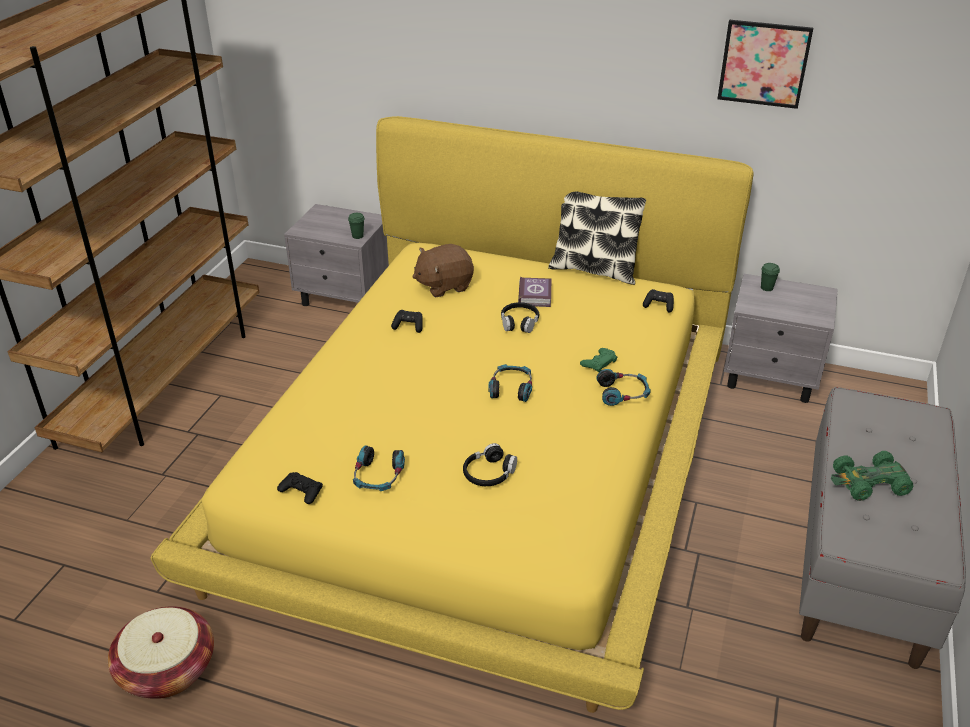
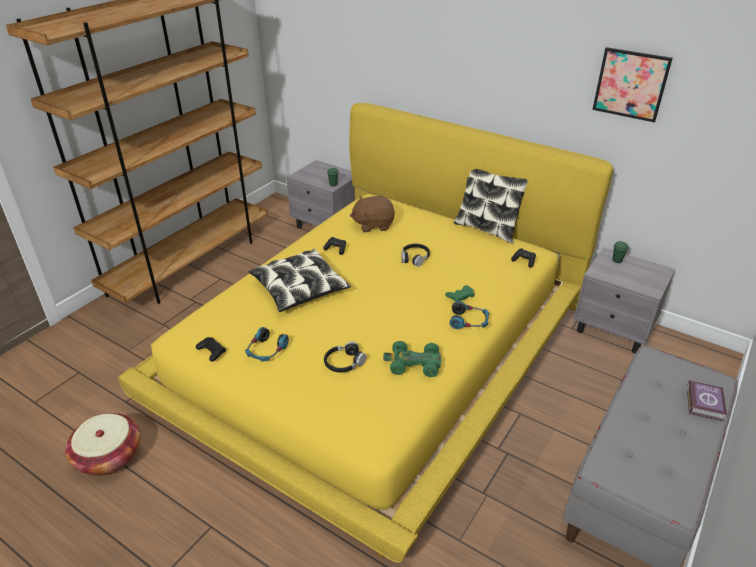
camera: 15 degrees right, 0 degrees up
headphones [489,364,532,402] -> none
book [518,276,551,307] -> book moved to [687,380,727,422]
green toy car [831,451,914,501] -> green toy car moved to [383,341,441,377]
none -> pillow [248,249,351,312]

